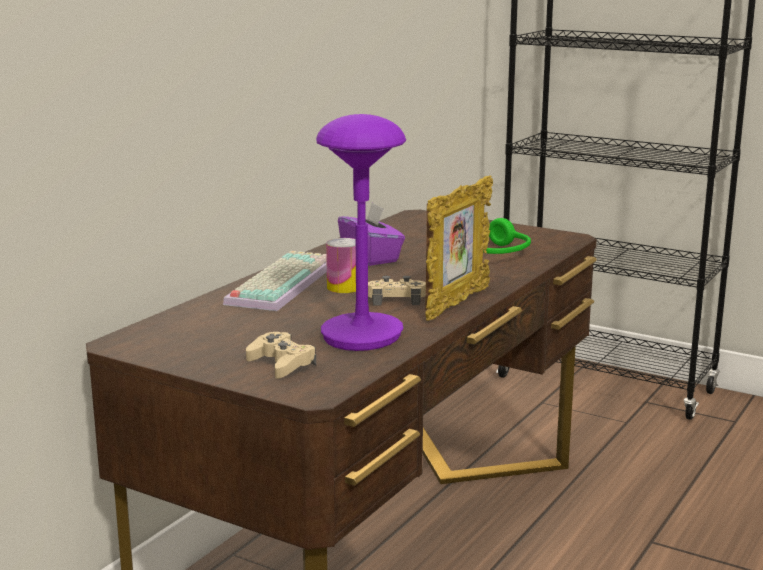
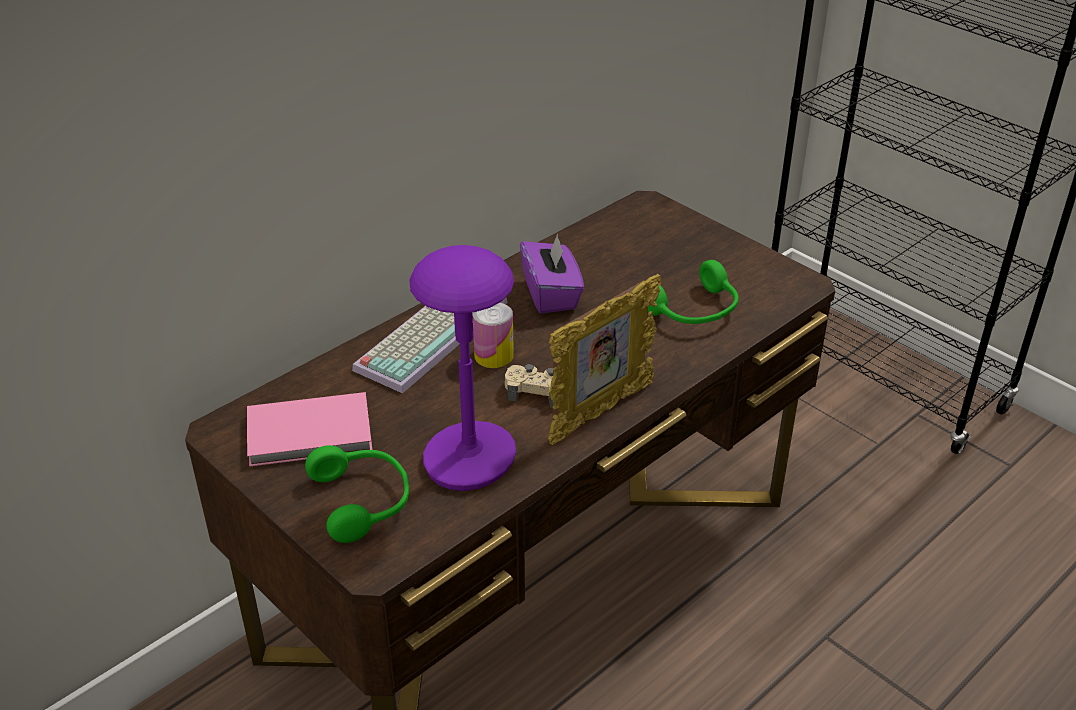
camera: 15 degrees right, 20 degrees up
beige game controller [246,332,316,379] -> green headphones [305,445,409,543]
none -> pink book [247,392,372,467]

